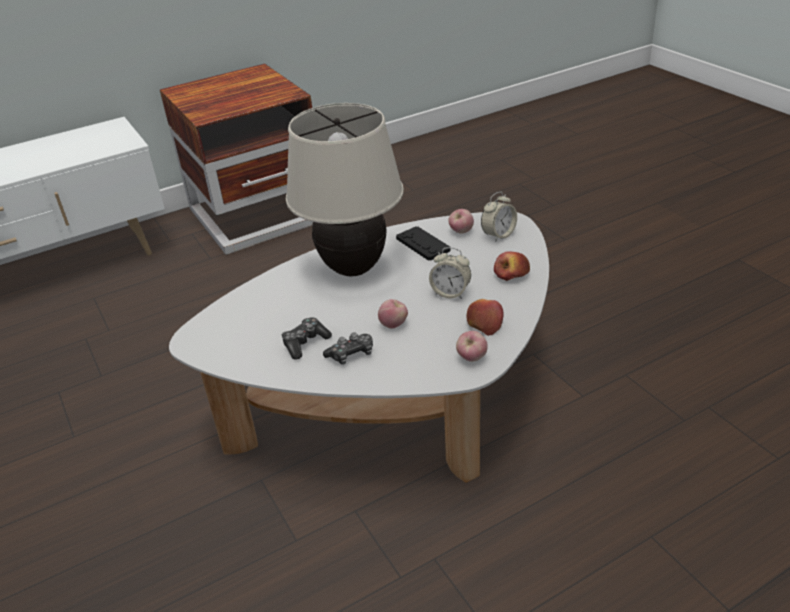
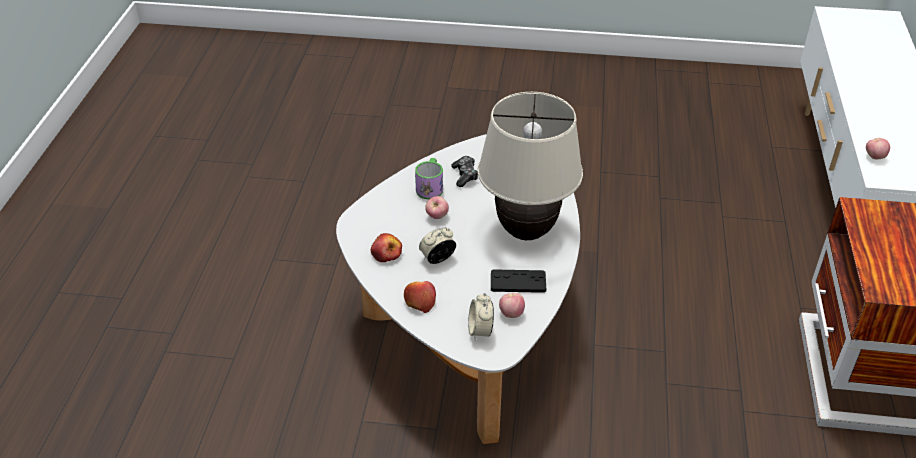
camera: 125 degrees right, 5 degrees up
game controller [323,332,373,365] -> mug [415,158,443,199]
apple [456,331,488,362] -> apple moved to [866,138,890,159]

